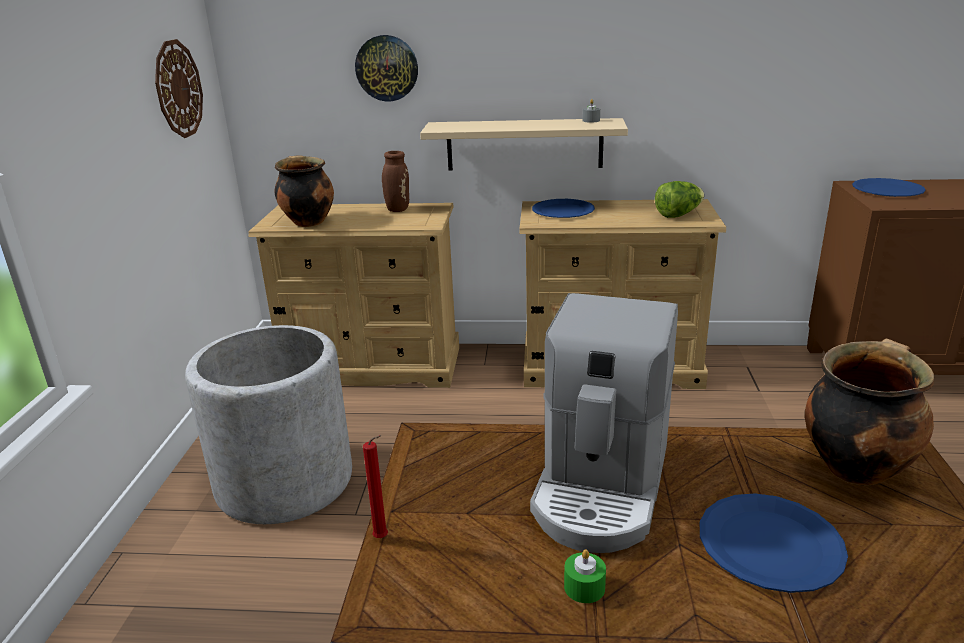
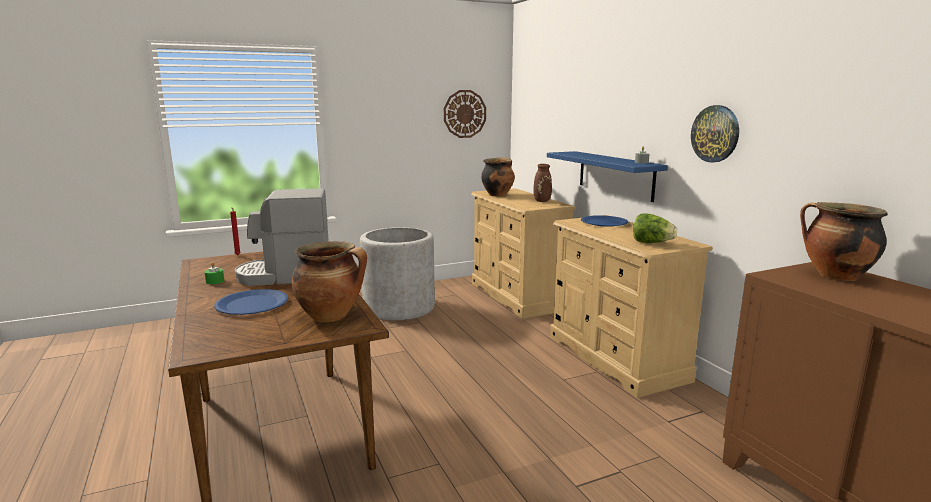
camera: 60 degrees right, 10 degrees down
wall clock [355,35,418,101] -> wall clock moved to [691,105,739,163]
beige shelf [420,118,628,170] -> blue shelf [547,151,668,202]
blue plate [852,178,926,197] -> cooking pot [800,202,888,281]

